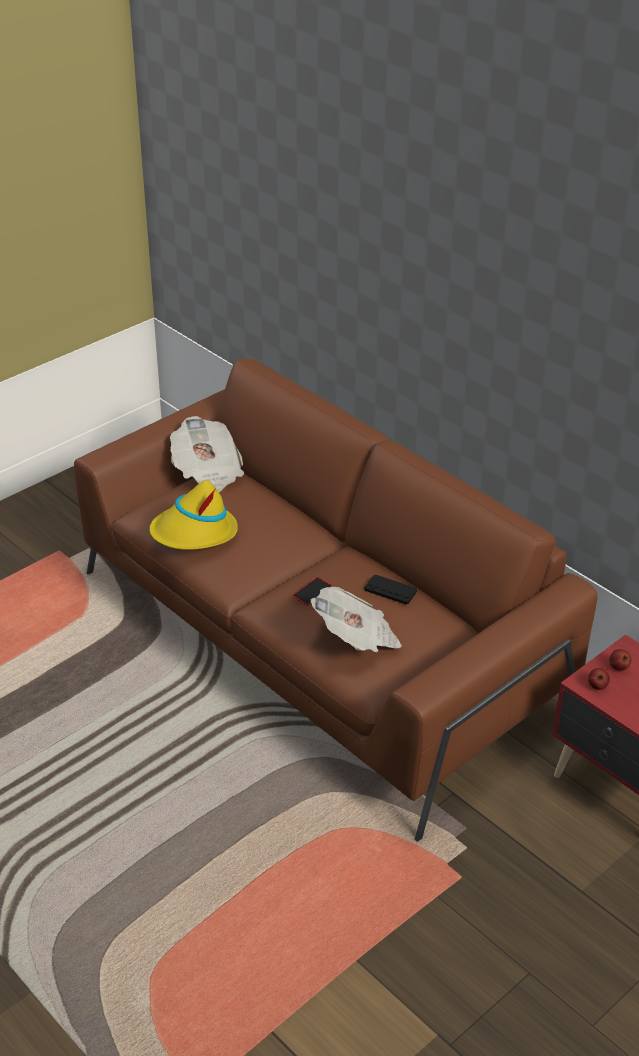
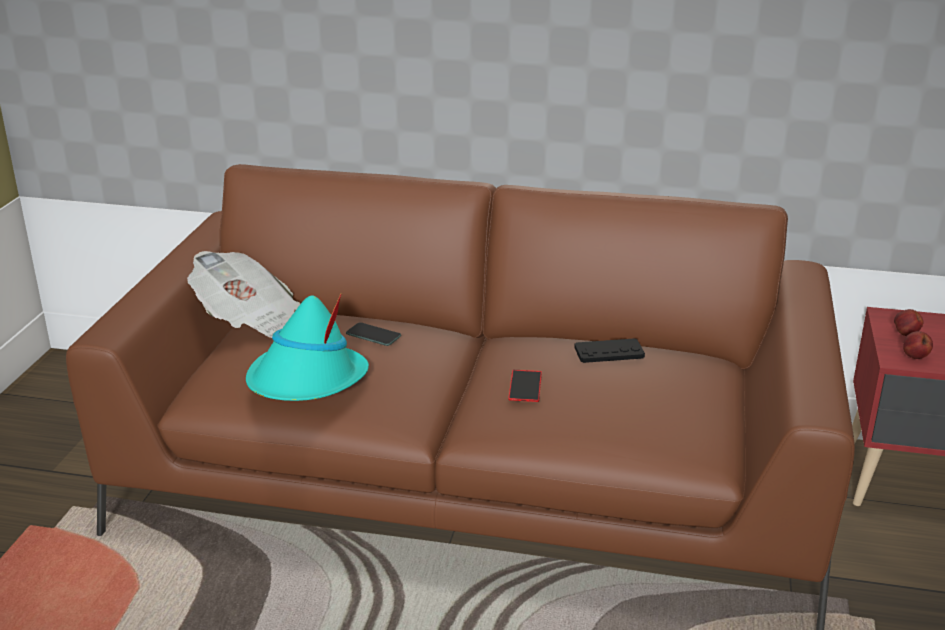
camera: 35 degrees left, 10 degrees down
yellow hat [149,481,238,550] -> turquoise hat [246,294,369,401]
newspaper [311,587,402,652] -> none
none -> phone [346,322,401,346]

